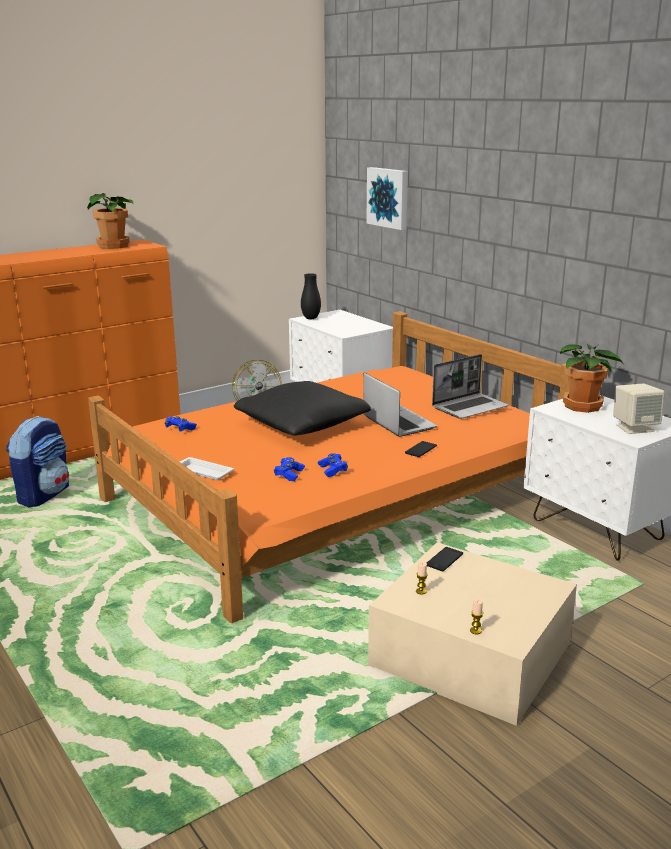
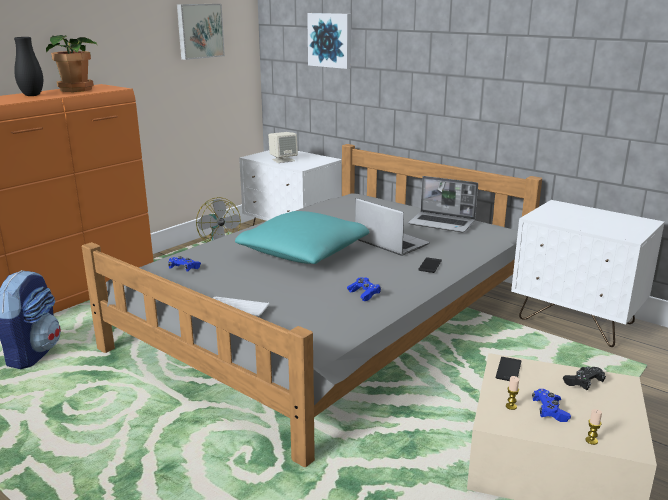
camera: 15 degrees left, 0 degrees up
orange bed [88,311,569,623] -> grey bed [82,144,542,467]
black pillow [234,381,371,436] -> turquoise pillow [235,211,369,264]
blue game controller [274,457,305,481] -> blue game controller moved to [532,389,571,422]
black vase [301,273,321,319] -> black vase moved to [14,37,43,96]
laptop [432,354,509,419] -> laptop turned 75 degrees clockwise [408,176,478,232]
potted plant [560,344,623,413] -> none
beige speaker [613,383,665,434] -> beige speaker moved to [268,132,298,163]
none -> picture [177,4,225,60]
none -> black game controller [563,366,606,390]

